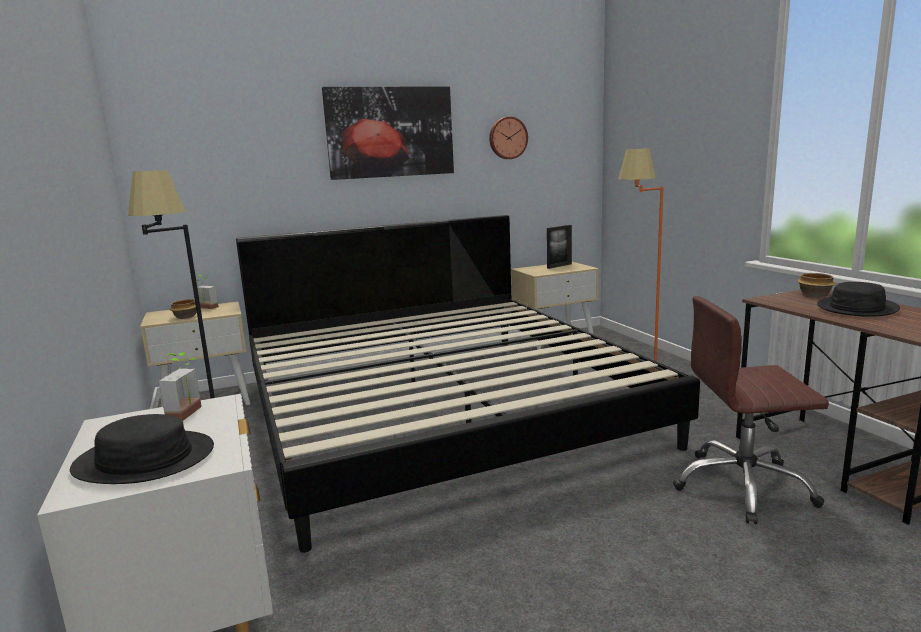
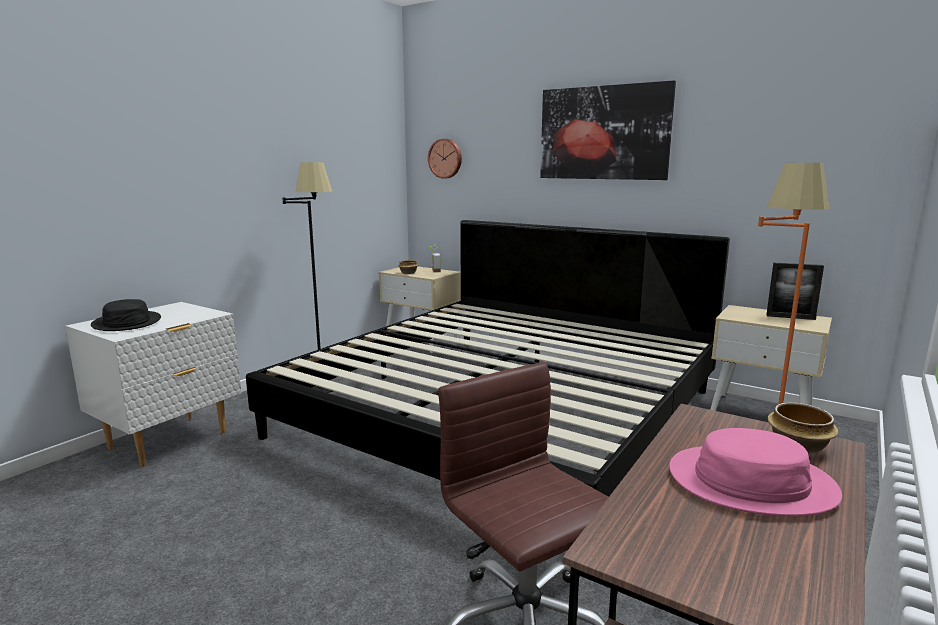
camera: 55 degrees right, 0 degrees up
potted plant [159,352,202,421] -> none
wall clock [489,117,528,159] -> wall clock moved to [428,139,462,179]
black hat [817,282,900,317] -> pink hat [669,428,842,516]

